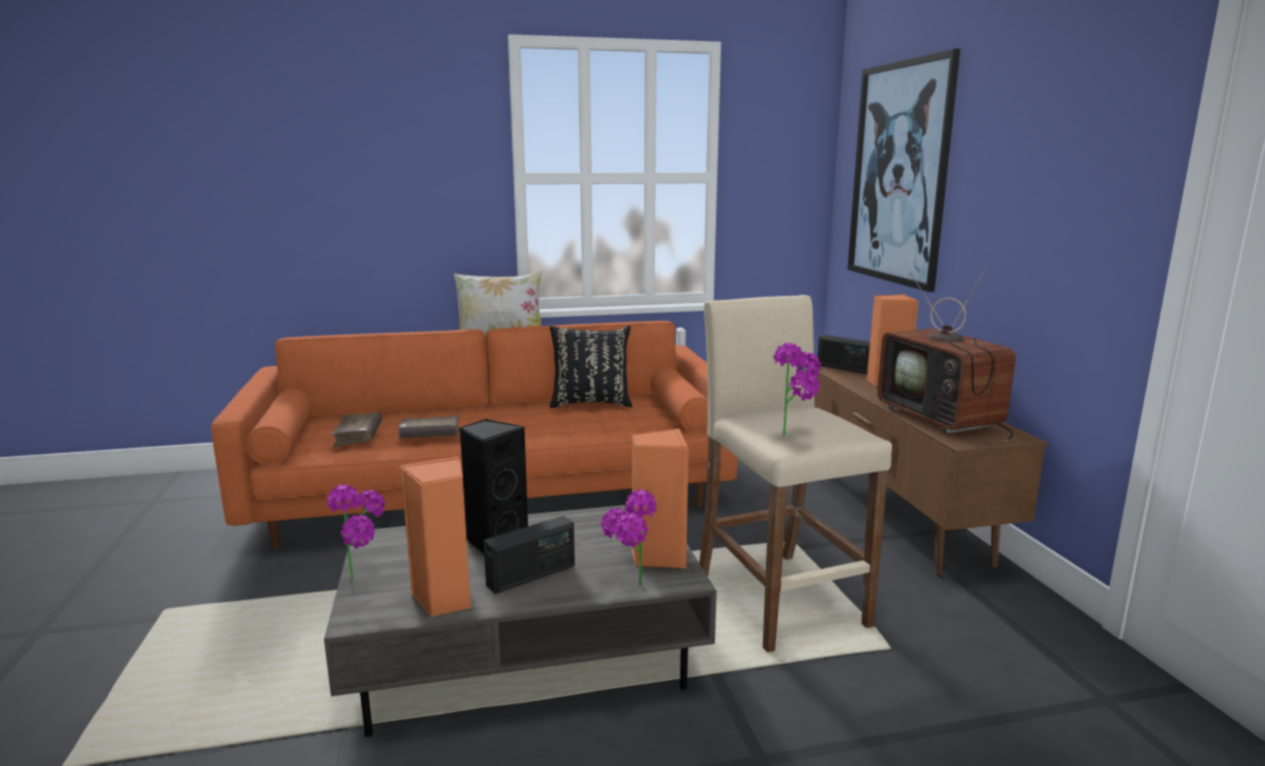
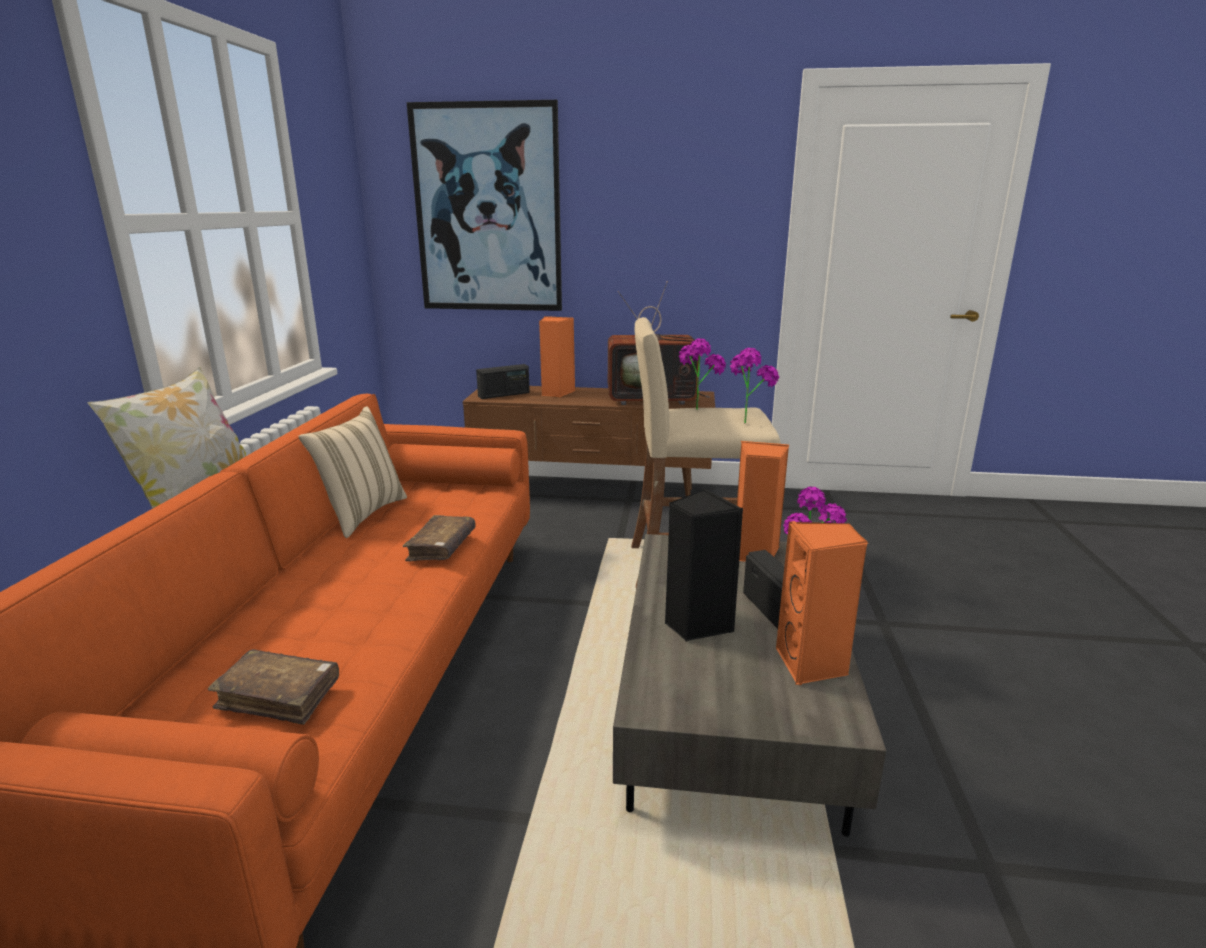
camera: 70 degrees left, 5 degrees up
potted plant [327,484,386,580] -> potted plant moved to [678,338,726,410]
brown book [398,416,460,438] -> brown book moved to [403,515,476,561]
black pillow [550,325,632,408] -> beige pillow [298,406,407,538]

